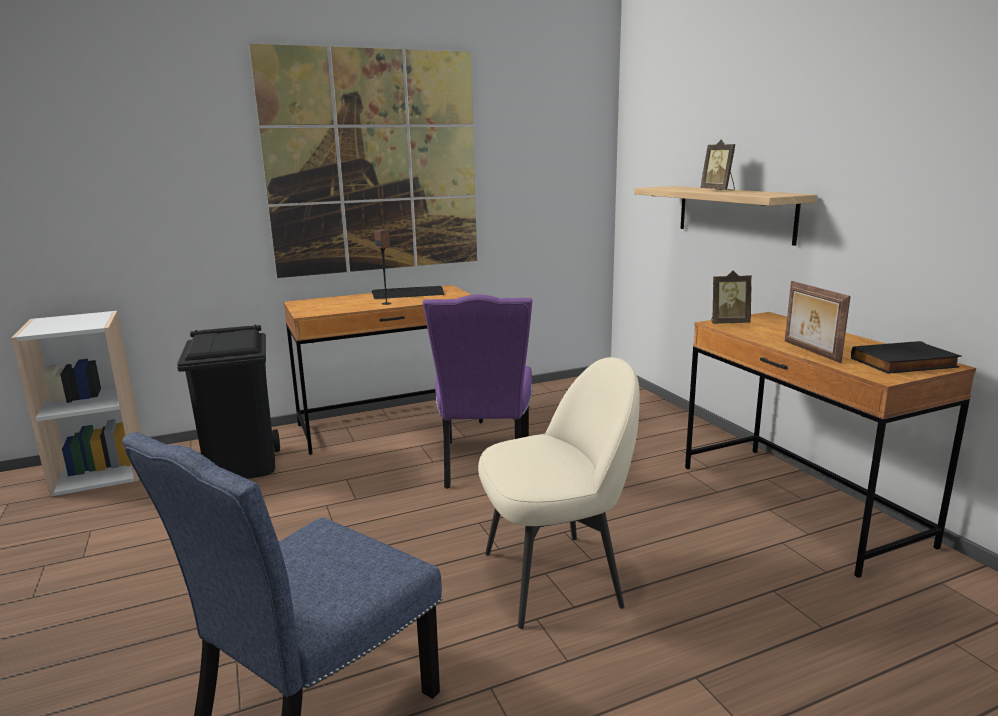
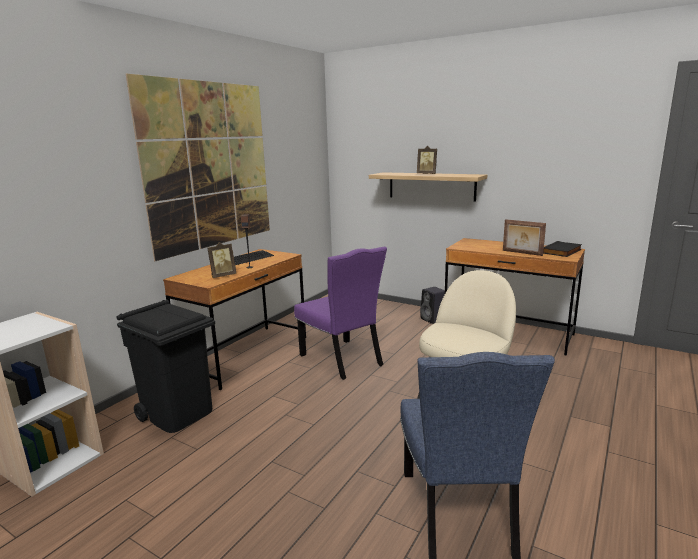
camera: 35 degrees left, 0 degrees up
picture frame [711,271,752,324] -> picture frame moved to [208,242,236,278]
none -> black speaker [420,287,445,324]

